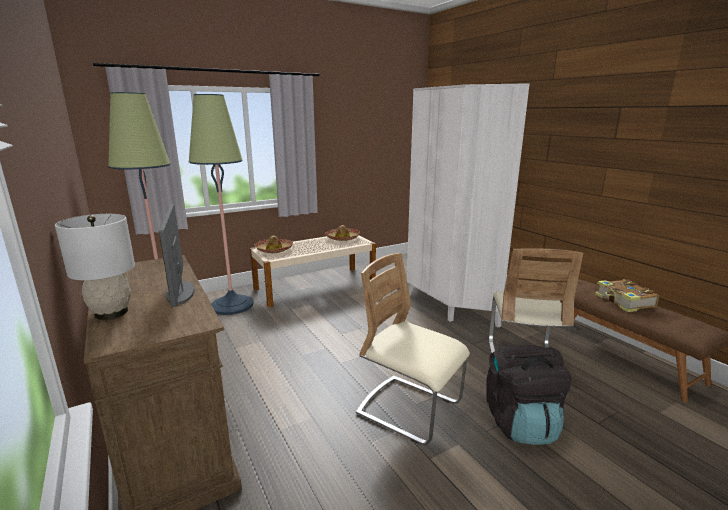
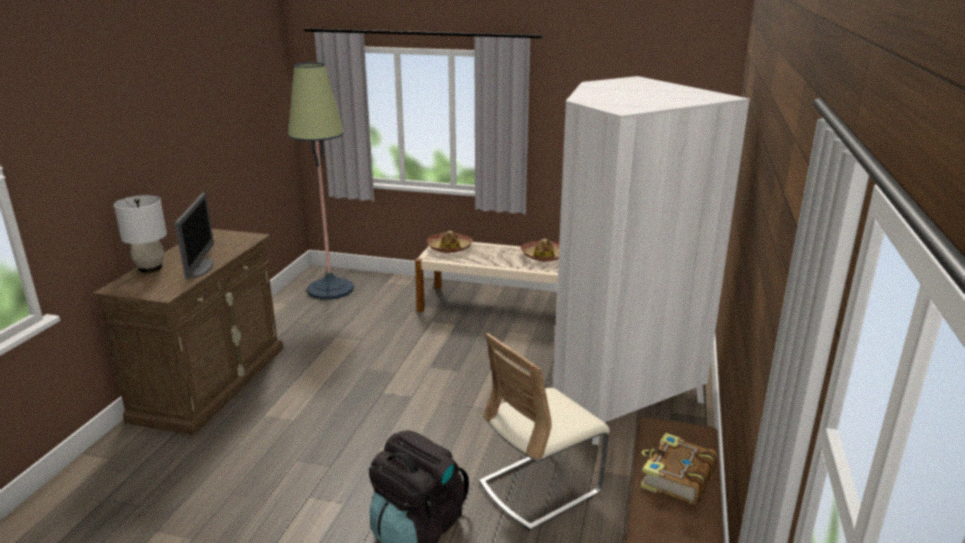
camera: 45 degrees right, 5 degrees up
monitor [159,204,194,307] -> monitor turned 150 degrees clockwise [175,193,214,279]
floor lamp [189,94,254,315] -> none
beige chair [356,253,470,445] -> none

